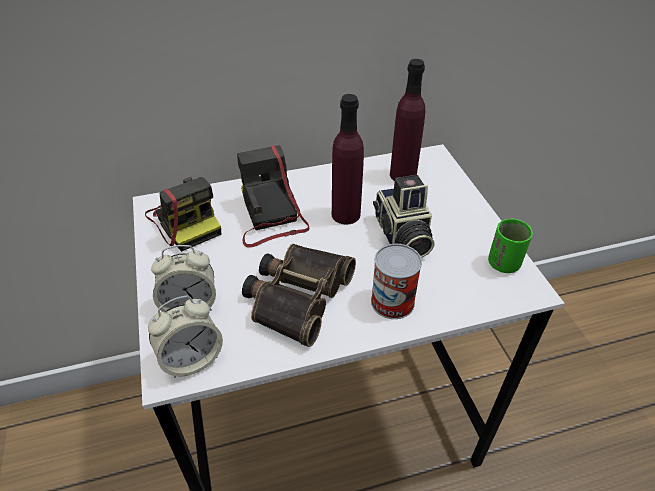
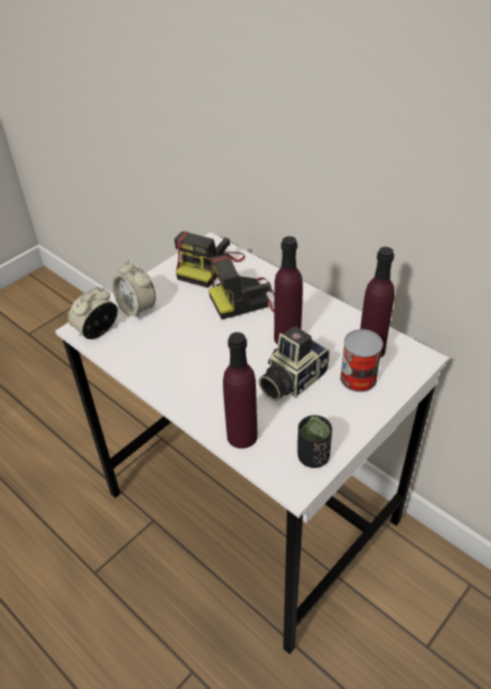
camera: 60 degrees right, 0 degrees up
alarm clock [148,296,223,378] -> alarm clock turned 105 degrees clockwise [68,287,118,339]
camera [237,145,309,248] -> camera turned 150 degrees counterclockwise [208,255,274,319]
binoculars [242,244,356,347] -> none
can [371,244,422,319] -> can moved to [340,329,383,392]
green cup [488,219,533,273] -> black cup [297,415,332,468]
none -> purple bottle [223,332,258,449]

